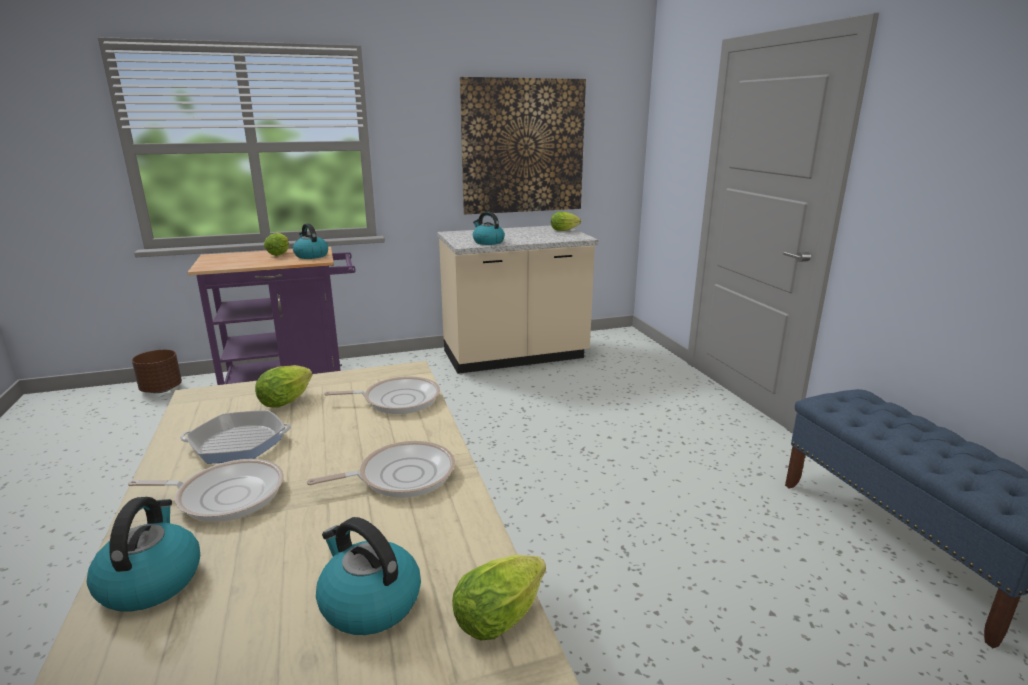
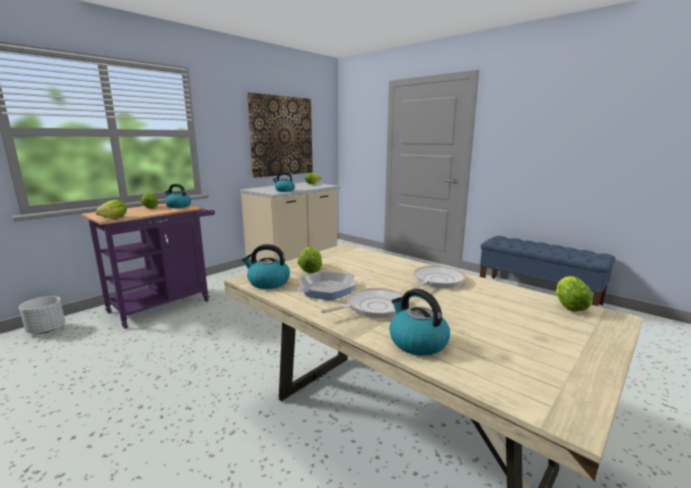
camera: 30 degrees left, 5 degrees down
brown planter [132,349,182,393] -> white planter [19,296,65,334]
kettle [316,517,421,635] -> kettle moved to [242,244,290,289]
frying pan [324,376,440,414] -> none
none -> lettuce [95,200,127,218]

